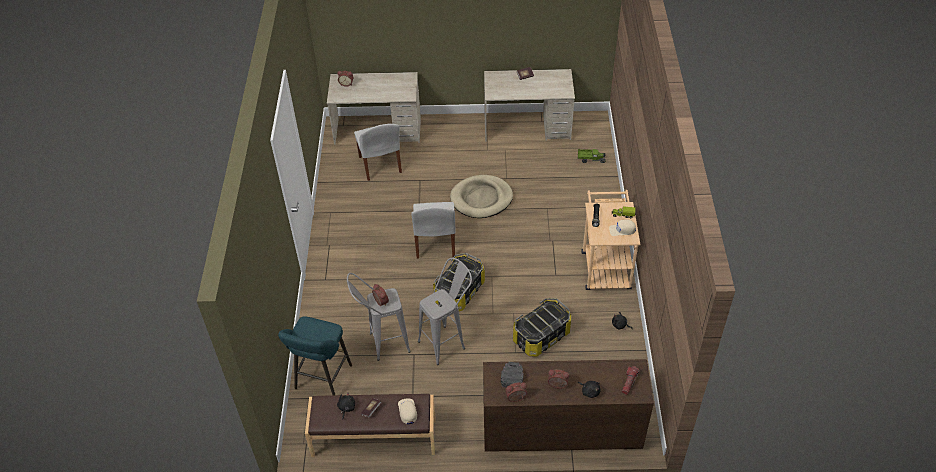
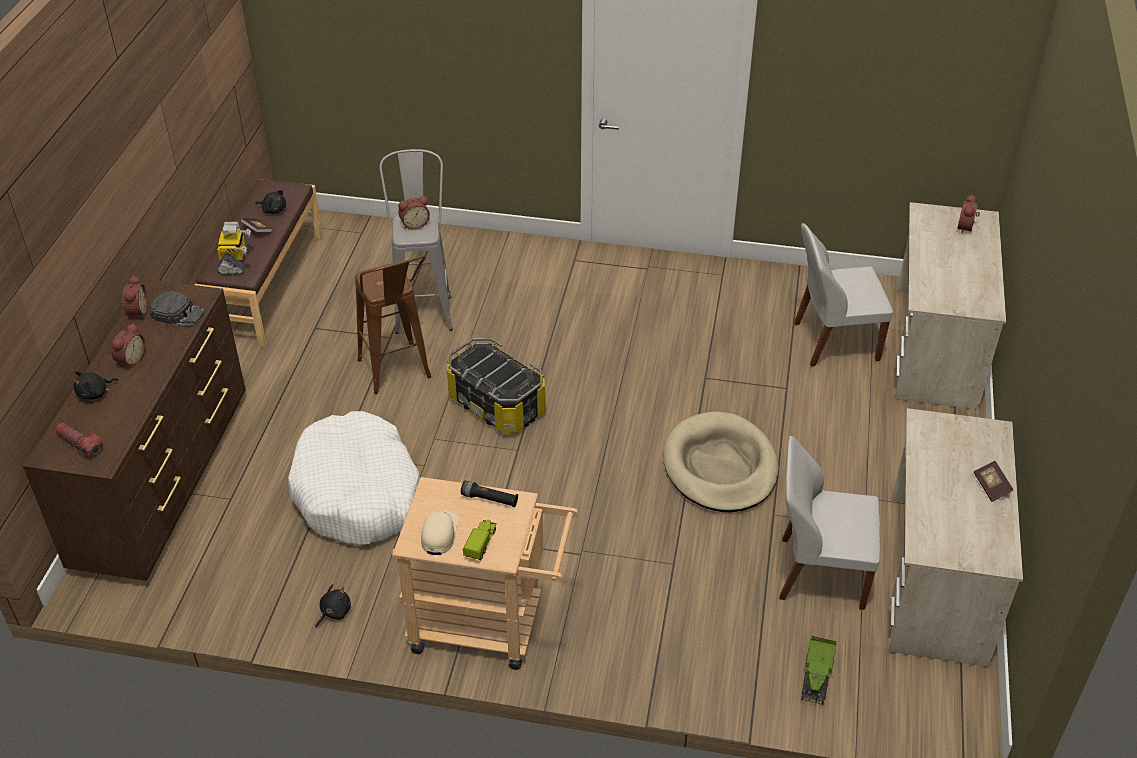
camera: 100 degrees right, 5 degrees down
turquoise stool [278,316,352,395] -> none
beige cap [398,398,417,424] -> toy robot [217,222,251,275]
white chair [411,202,455,259] -> white chair moved to [779,436,880,610]
grey stool [418,258,472,365] -> brown stool [355,255,431,394]
storage box [513,298,571,357] -> white dog bed [288,411,420,546]

